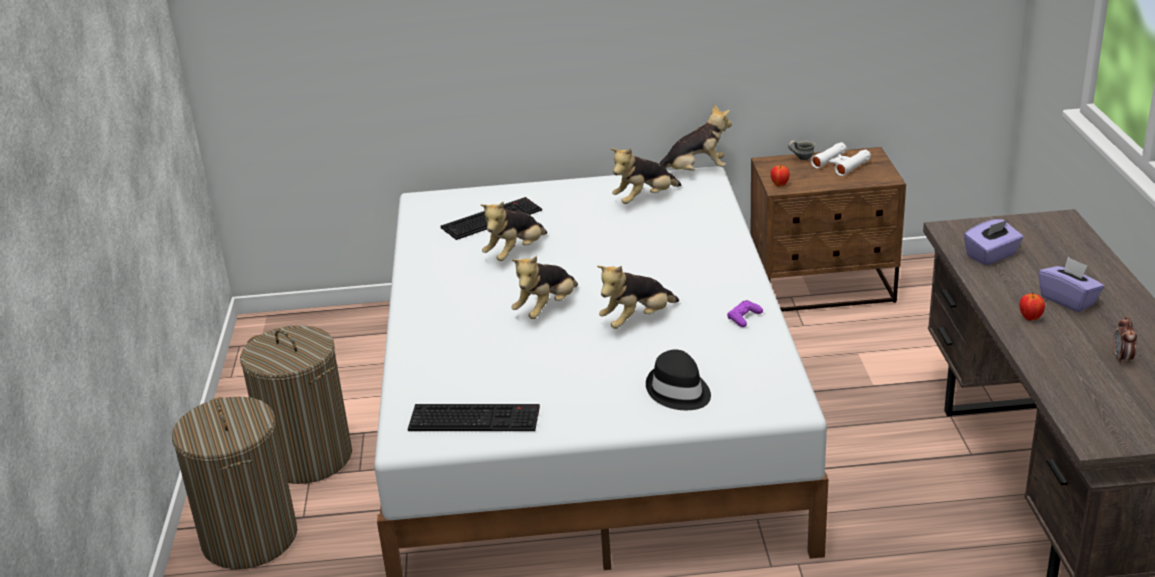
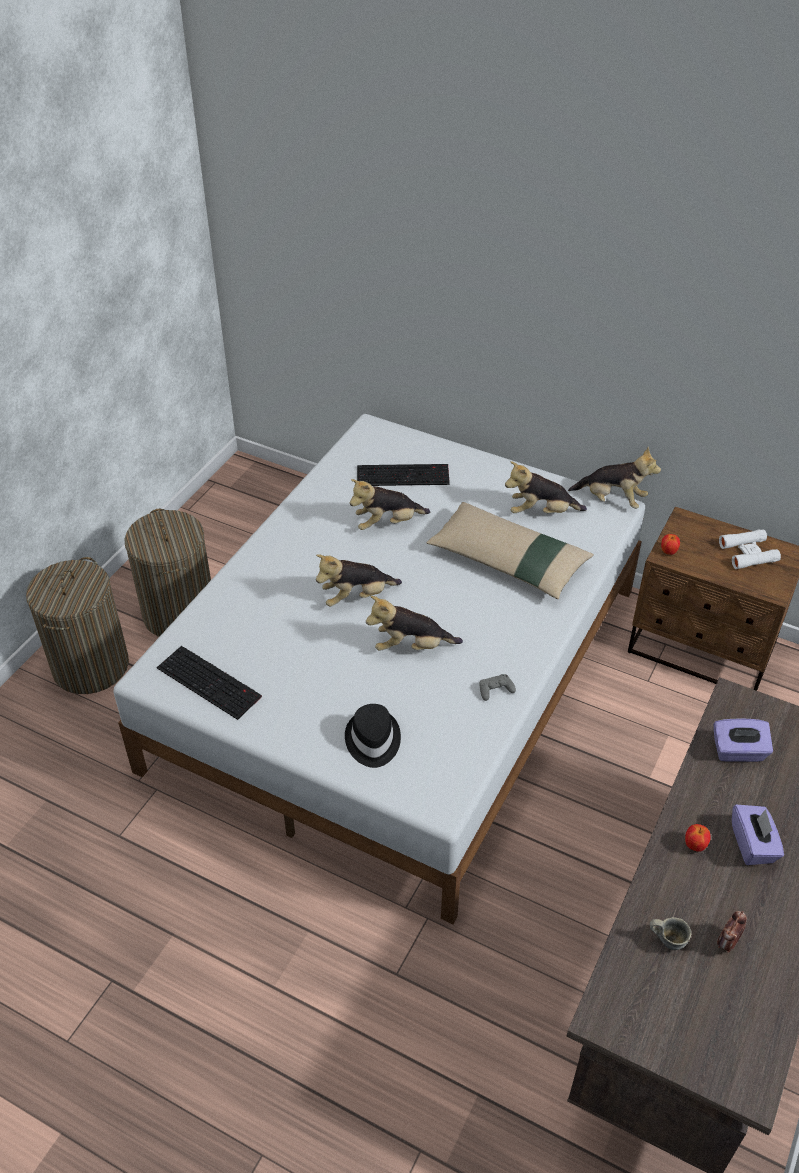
camera: 30 degrees right, 15 degrees up
purple game controller [727,300,763,327] -> grey game controller [479,674,516,701]
grey mug [788,140,815,160] -> grey mug moved to [650,917,691,950]
none -> beige pillow [426,502,594,599]

